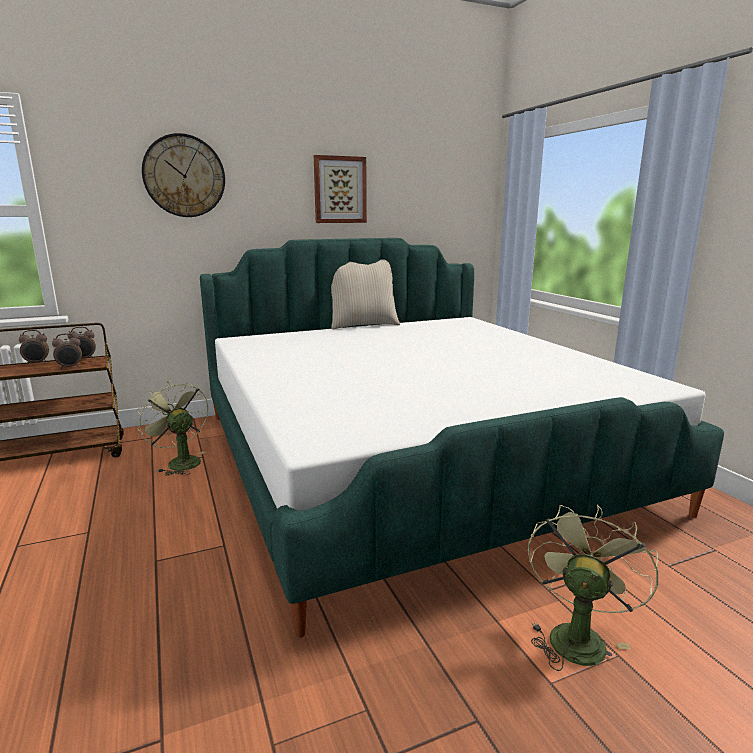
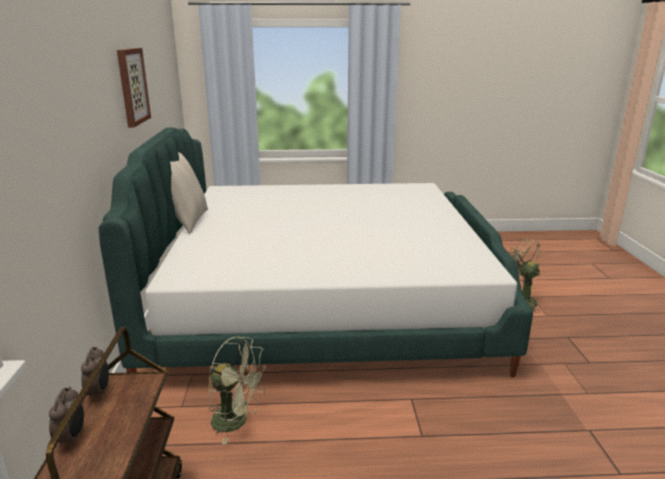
camera: 70 degrees left, 5 degrees up
alarm clock [52,333,82,369] -> none
green fan [136,381,208,475] -> green fan turned 135 degrees counterclockwise [208,336,267,444]
wall clock [142,133,225,217] -> none

